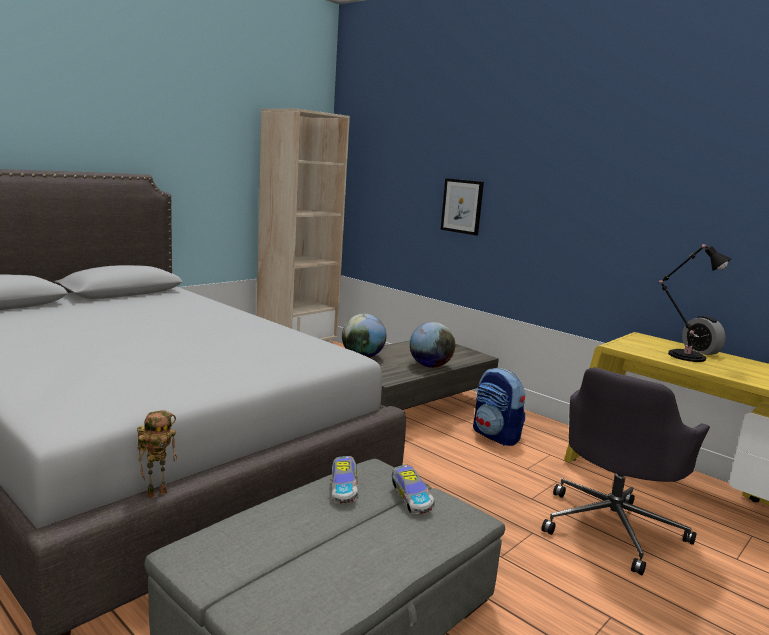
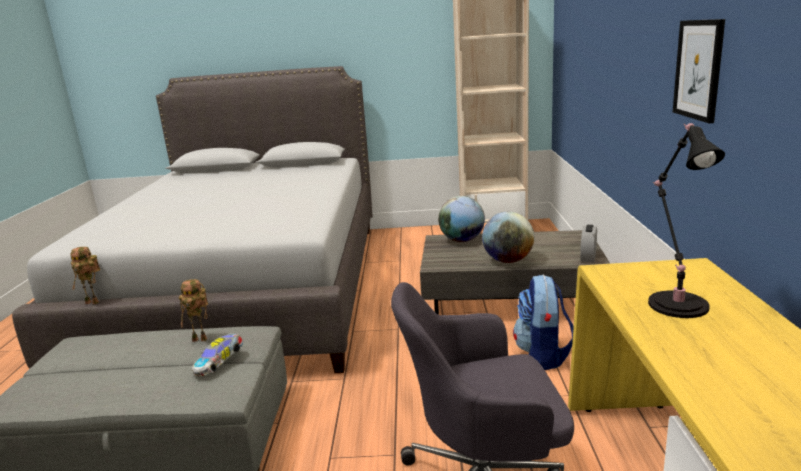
camera: 50 degrees right, 5 degrees up
toy car [330,456,358,504] -> toy robot [179,279,208,342]
picture [441,178,484,235] -> picture moved to [673,19,725,123]
alarm clock [682,316,726,355] -> alarm clock moved to [580,225,597,262]

